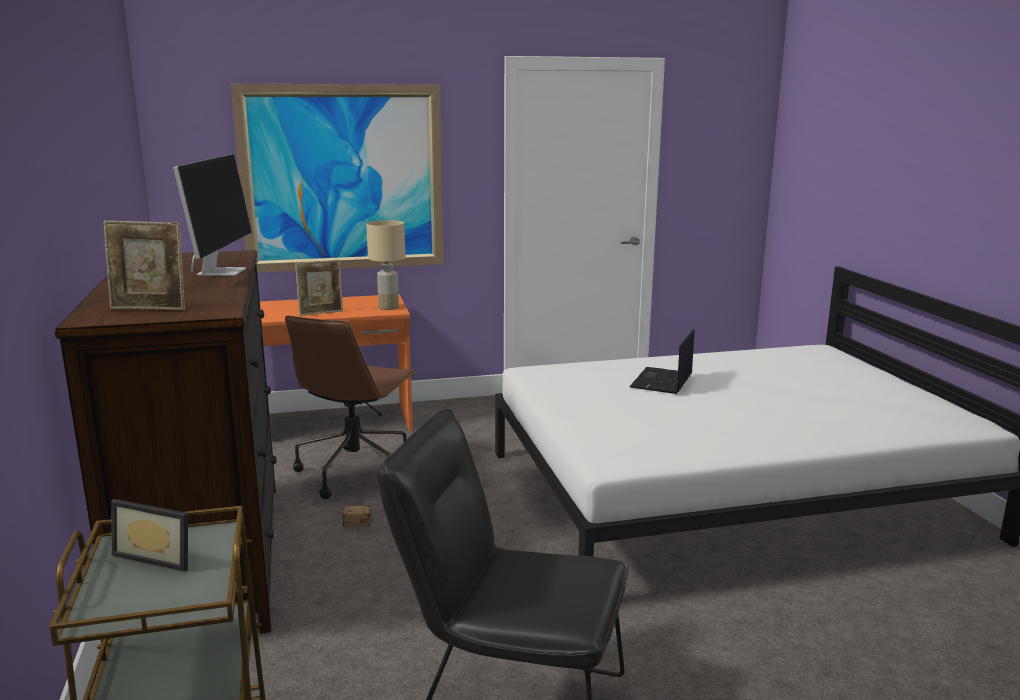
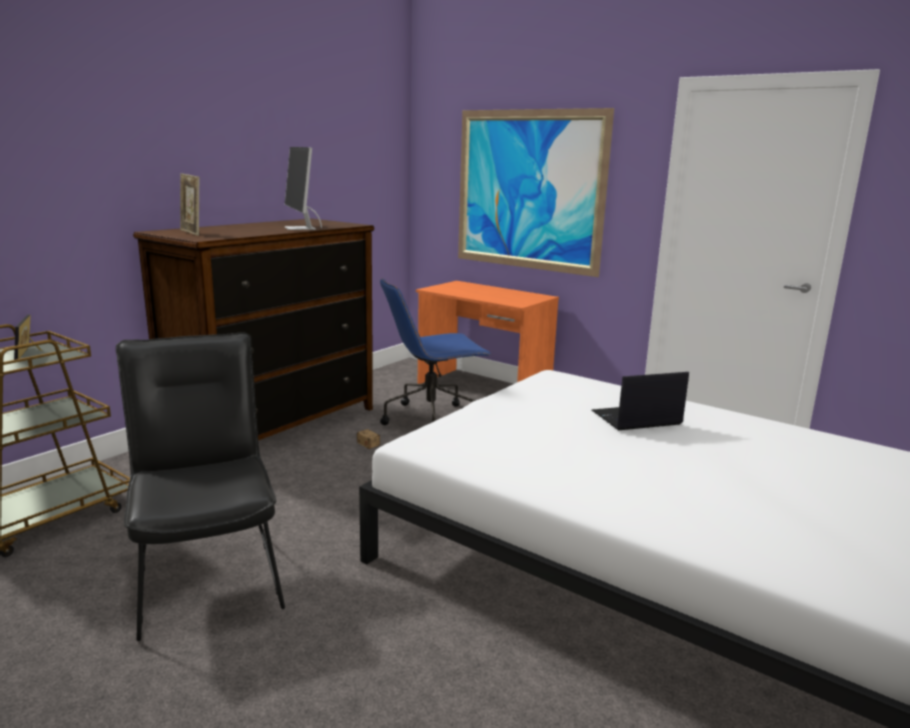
camera: 50 degrees right, 0 degrees up
monitor [173,154,252,276] -> monitor turned 105 degrees clockwise [285,147,322,230]
brown office chair [285,315,417,499] -> blue office chair [380,278,491,425]
picture frame [295,260,343,316] -> none
beige table lamp [366,220,405,310] -> none

